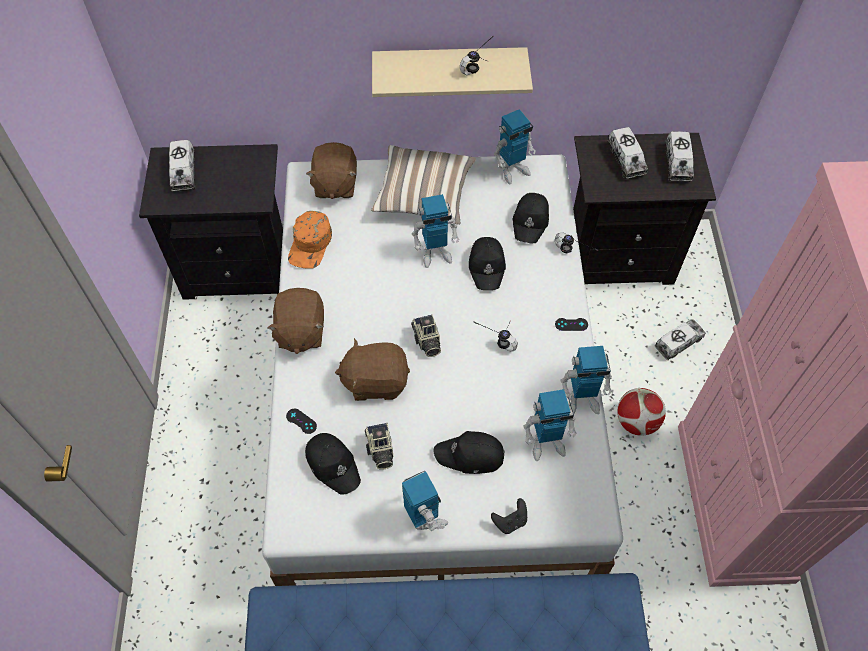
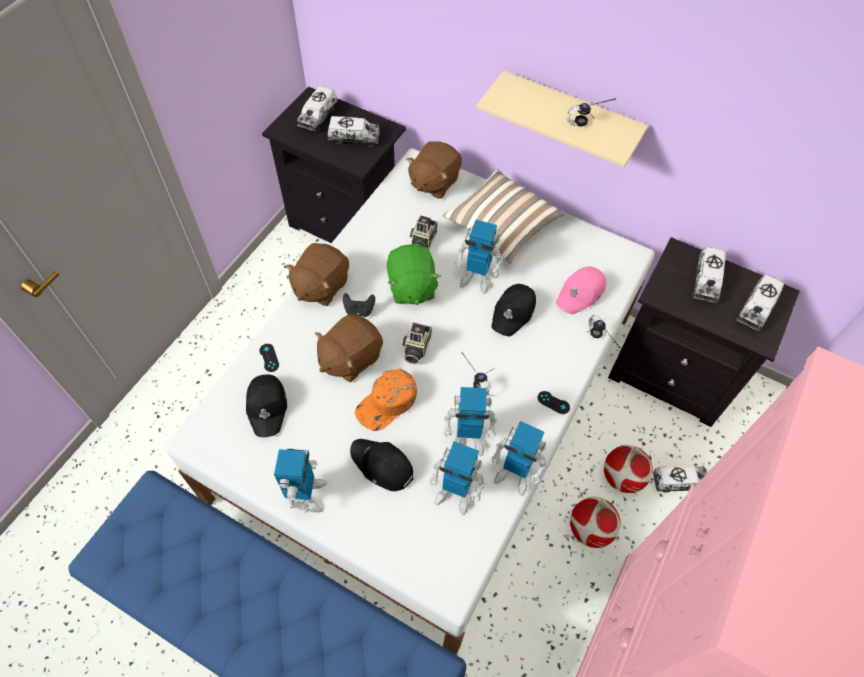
camera: 30 degrees right, 0 degrees up
orange cap [288,211,332,269] -> orange cap moved to [355,369,417,431]
brown plush toy [335,338,410,401] -> brown plush toy turned 75 degrees counterclockwise [315,314,383,382]
camera [365,423,393,470] -> camera moved to [410,216,437,249]
black game controller [491,498,527,534] -> black game controller moved to [343,293,375,317]
toy robot [494,109,536,184] -> toy robot moved to [443,387,497,456]
black cap [513,193,549,243] -> pink cap [556,266,606,314]
none -> toy truck [328,116,380,147]
none -> green plush toy [387,244,441,305]
none -> football [604,445,653,493]

